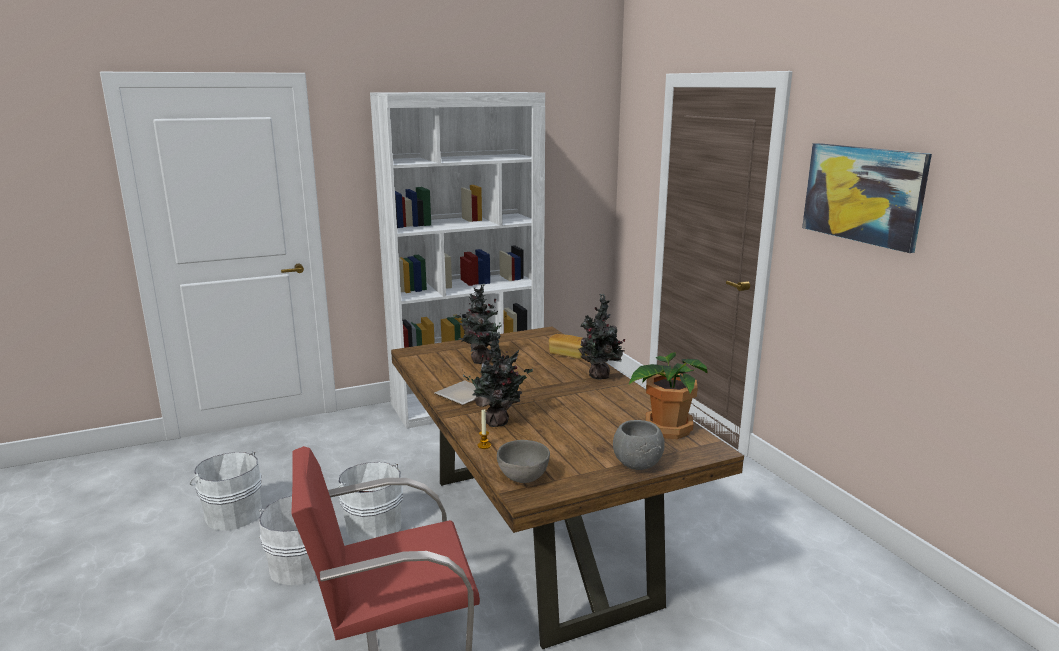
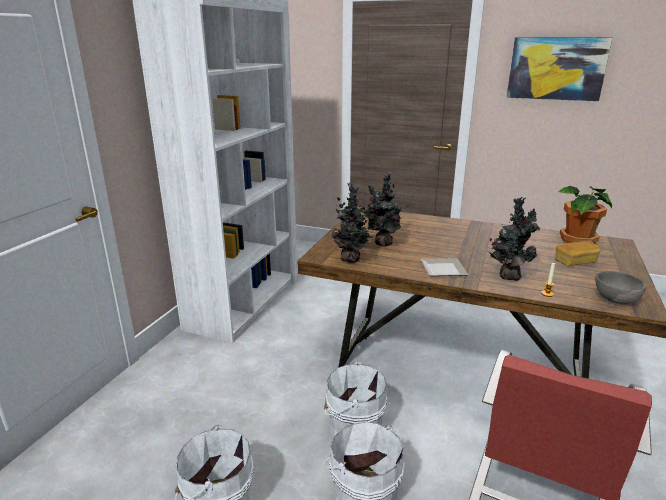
camera: 45 degrees left, 5 degrees up
bread [549,334,587,359] -> bread moved to [555,241,601,266]
potted plant [579,294,625,380] -> potted plant moved to [332,183,373,263]
grey bowl [613,420,665,470] -> none

